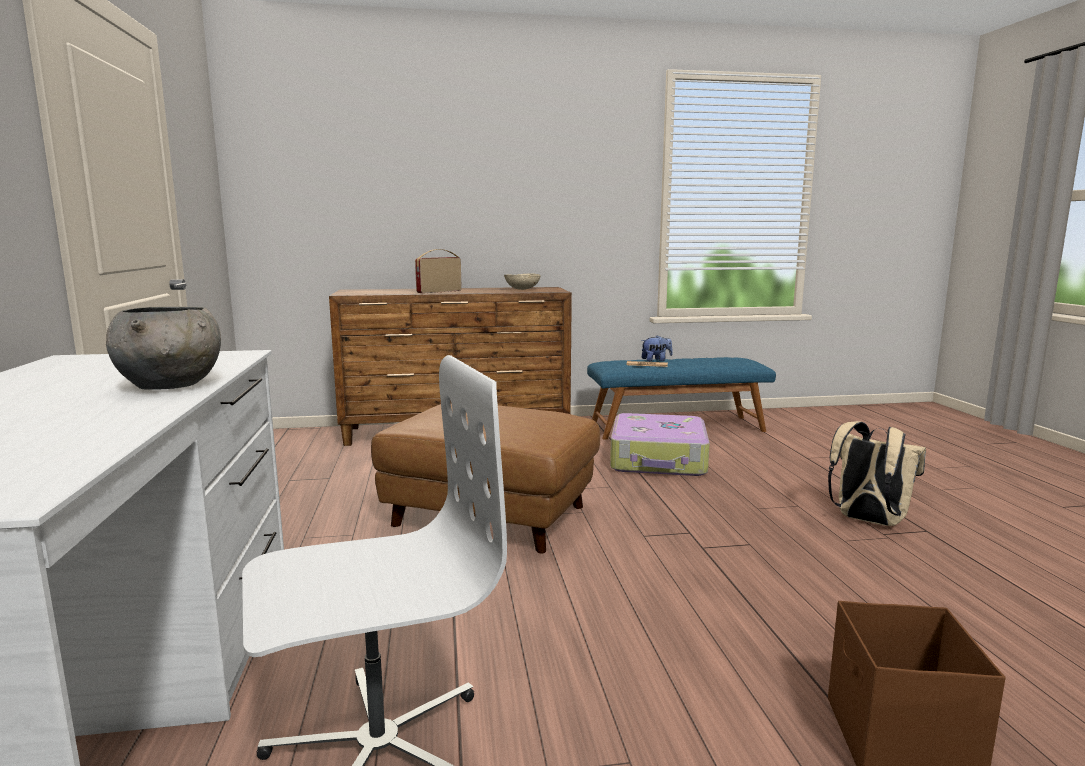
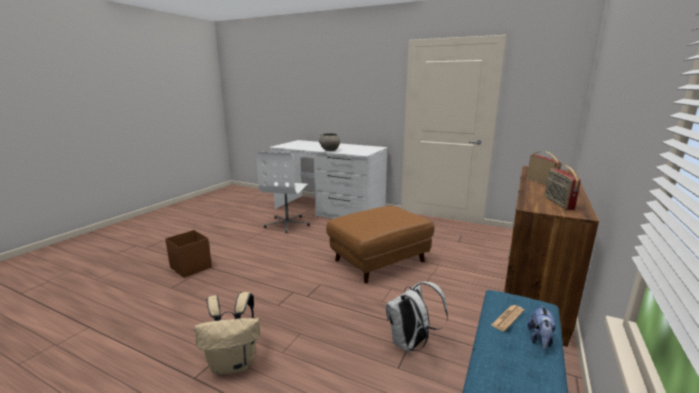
camera: 125 degrees right, 5 degrees up
beige bowl [504,273,541,290] -> radio [545,165,581,210]
suitcase [610,413,710,476] -> white backpack [386,282,448,352]

